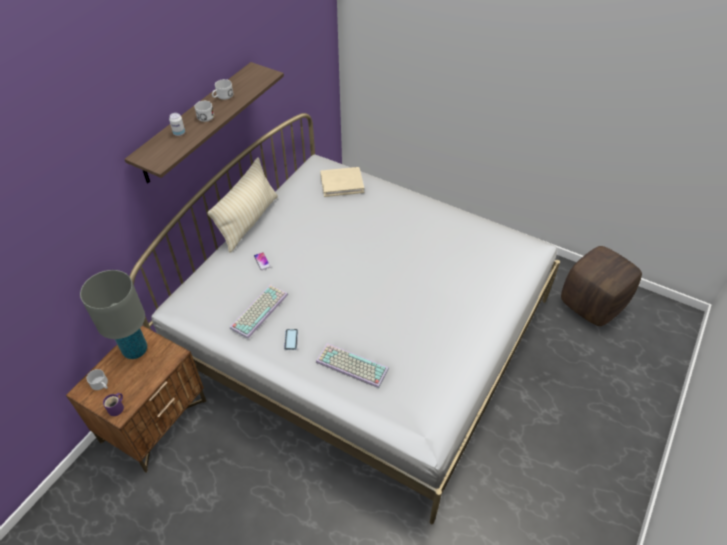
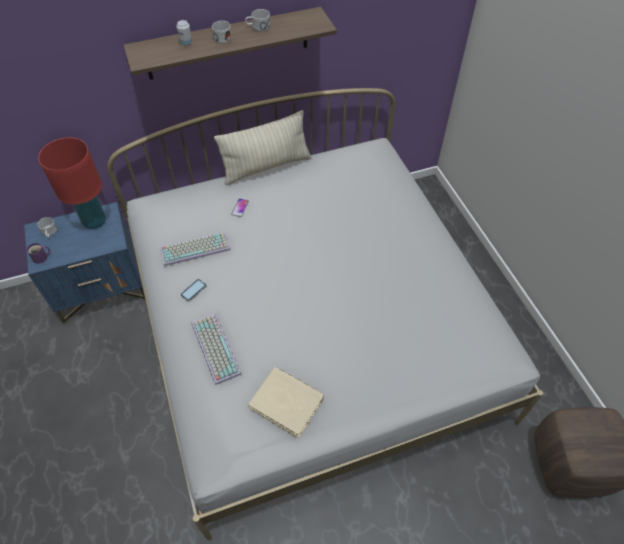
camera: 40 degrees right, 5 degrees up
brown nightstand [66,325,207,472] -> blue nightstand [24,202,145,324]
grey table lamp [80,270,147,359] -> red table lamp [38,137,106,229]
beige book [320,167,364,197] -> beige book moved to [249,367,324,438]

